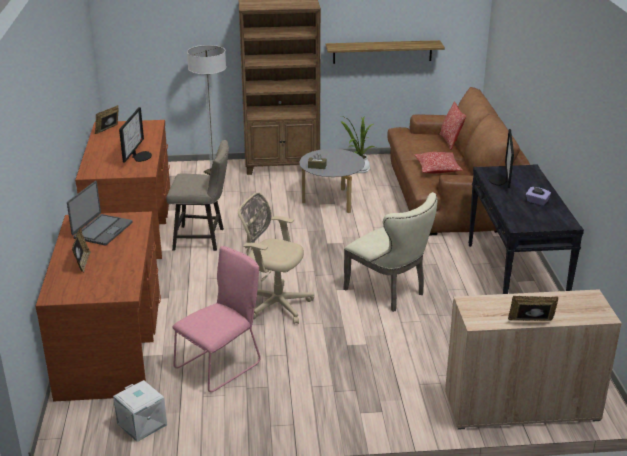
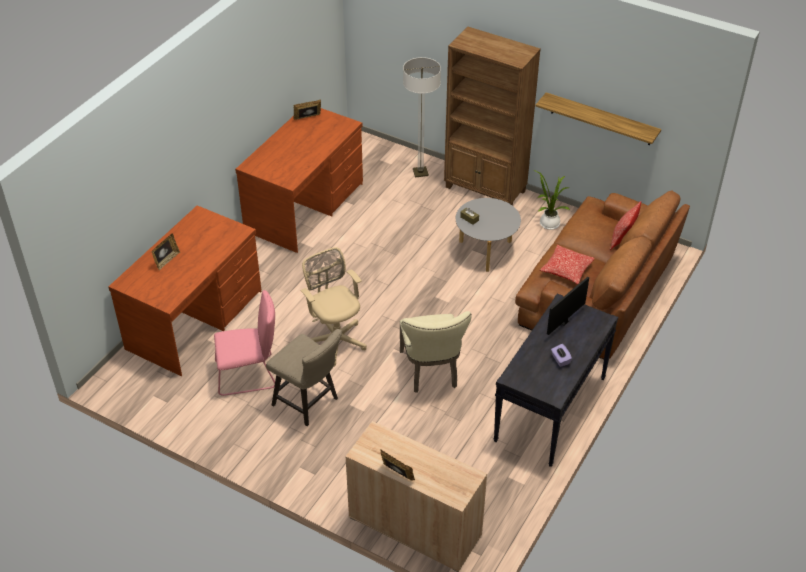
camera: 35 degrees right, 15 degrees up
laptop [67,181,133,245] -> none
white storage box [113,380,167,442] -> none
monitor [119,107,152,163] -> none
beige stool [166,140,229,251] -> beige stool moved to [266,329,342,426]

